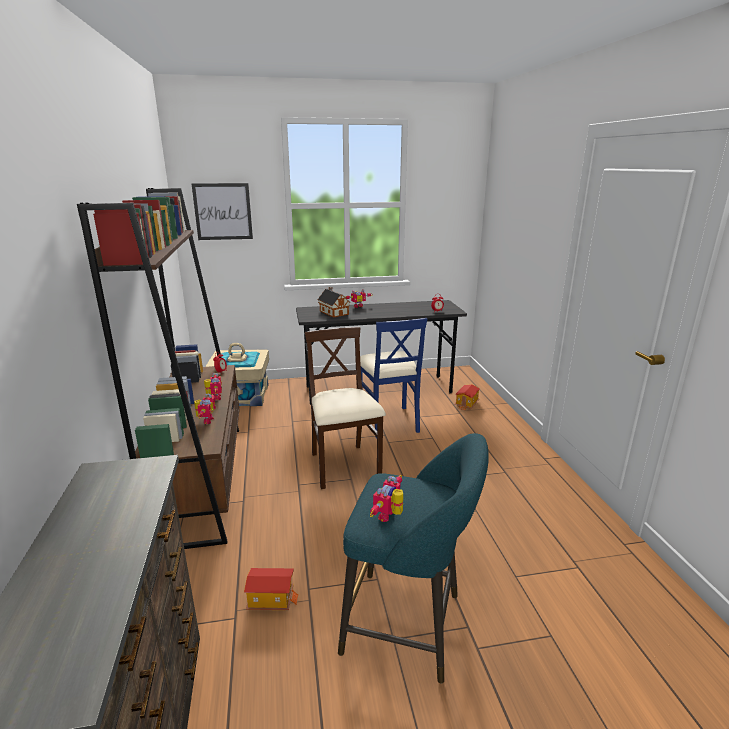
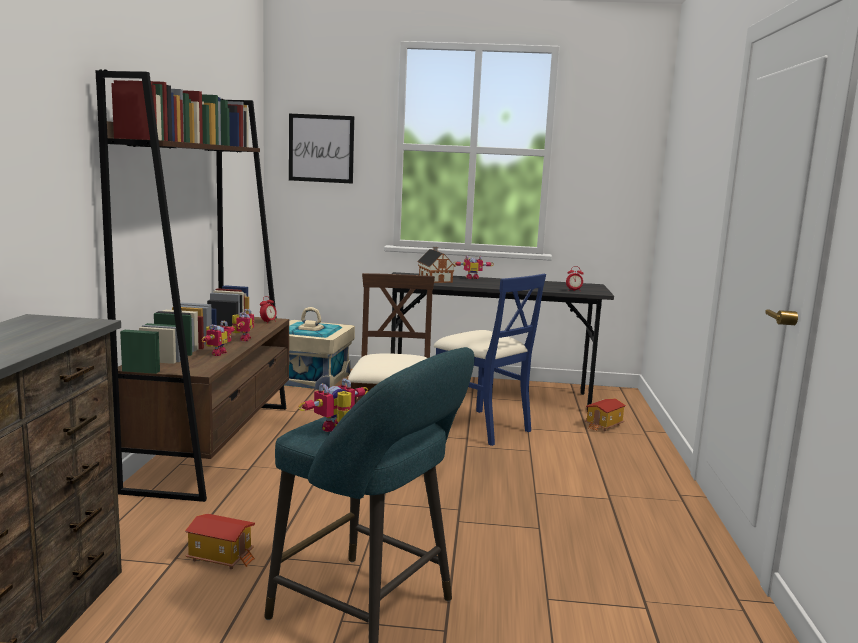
camera: 15 degrees right, 10 degrees down
blue chair [360,318,427,439] -> blue chair turned 45 degrees counterclockwise [434,274,546,446]

